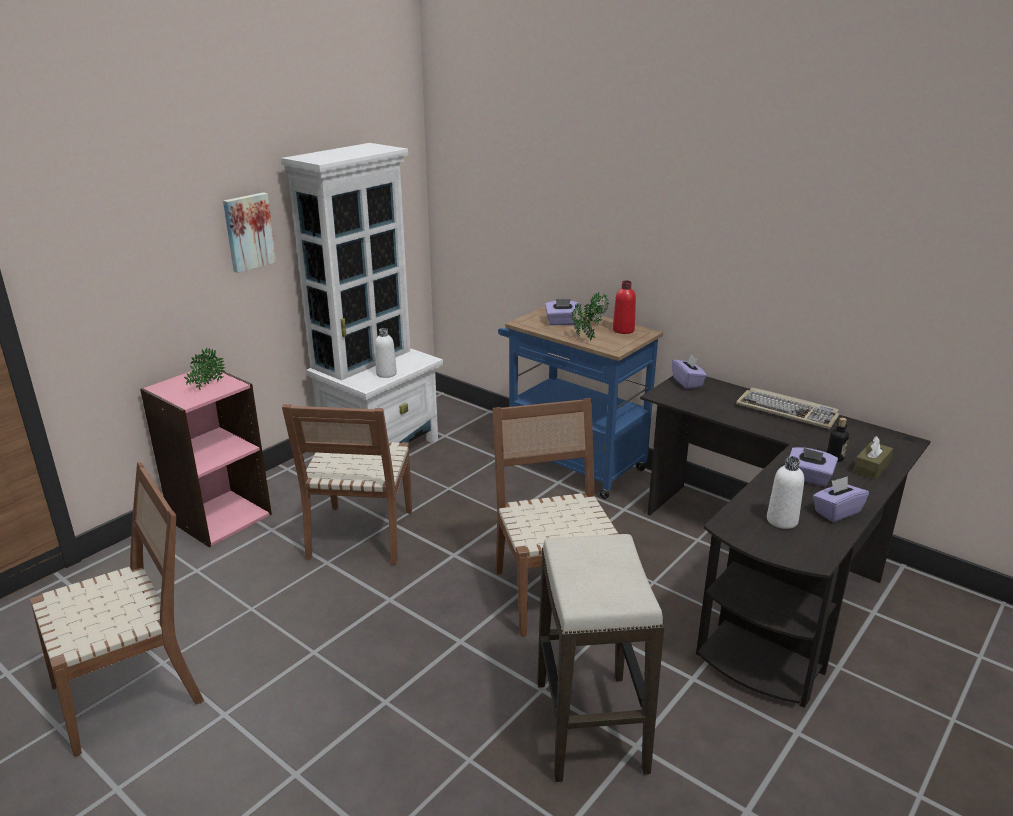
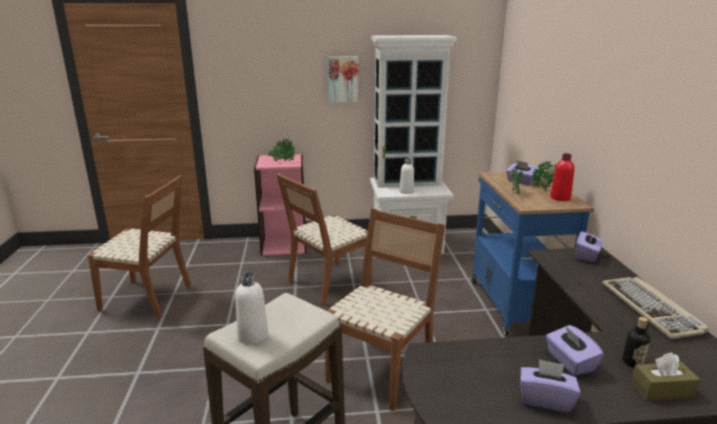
camera: 45 degrees right, 5 degrees down
white bottle [767,456,804,529] -> white bottle moved to [235,272,268,345]

